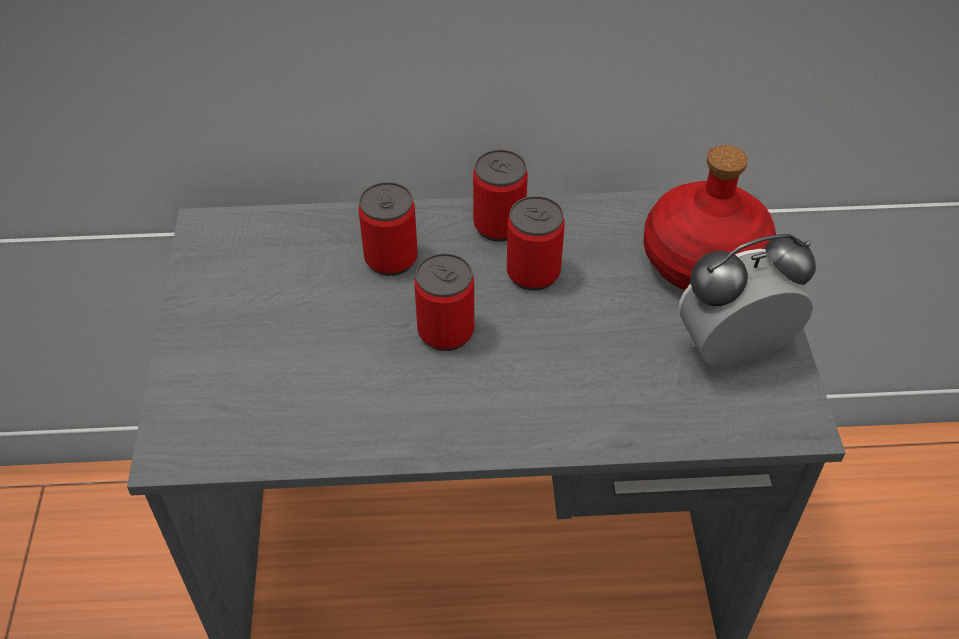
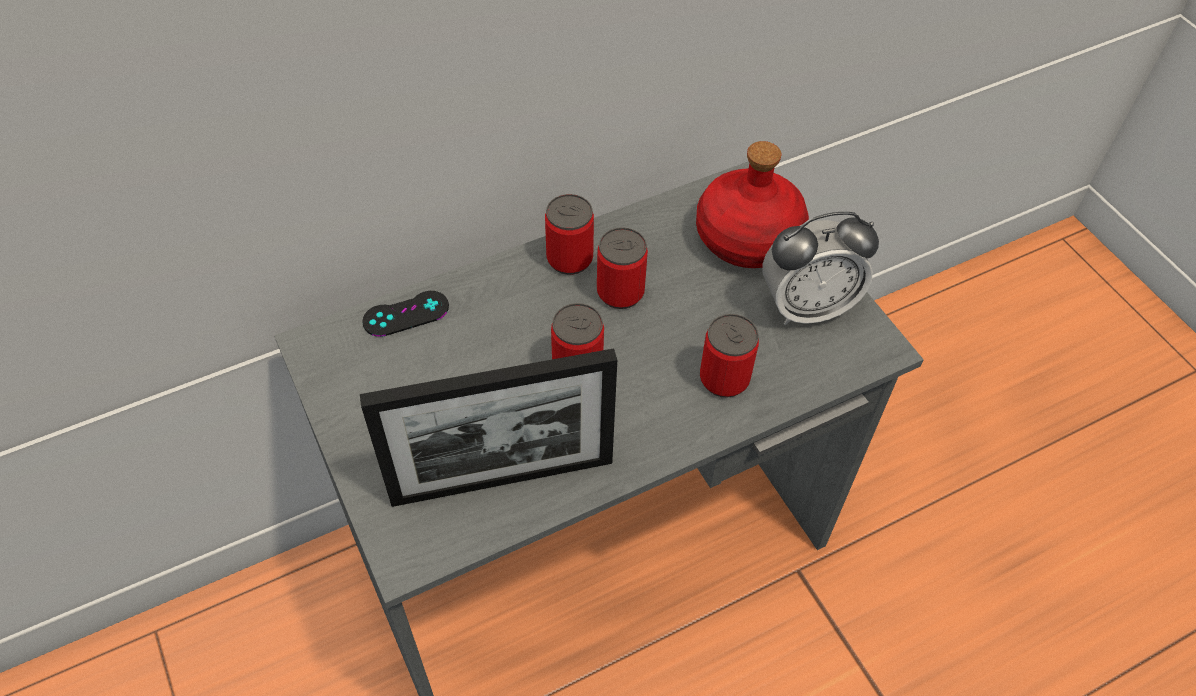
camera: 25 degrees left, 5 degrees up
can [358,182,418,276] -> can moved to [700,314,759,398]
alarm clock [678,234,816,368] -> alarm clock turned 150 degrees counterclockwise [762,212,879,325]
none -> picture frame [360,348,617,507]
none -> black game controller [362,291,449,337]

